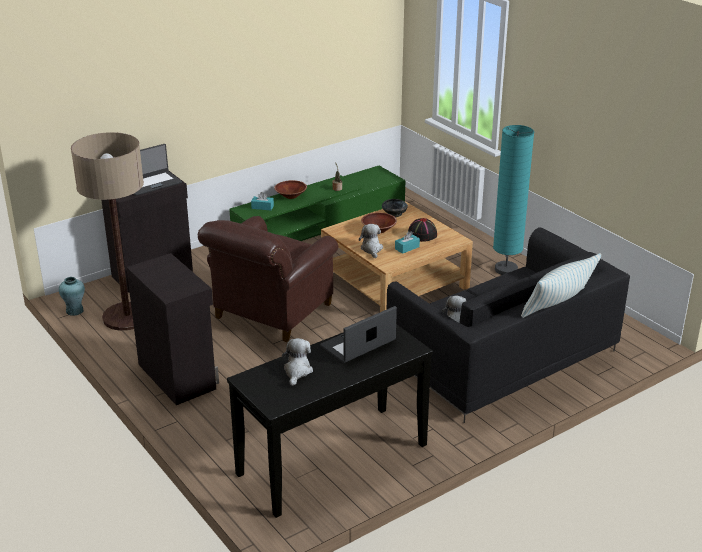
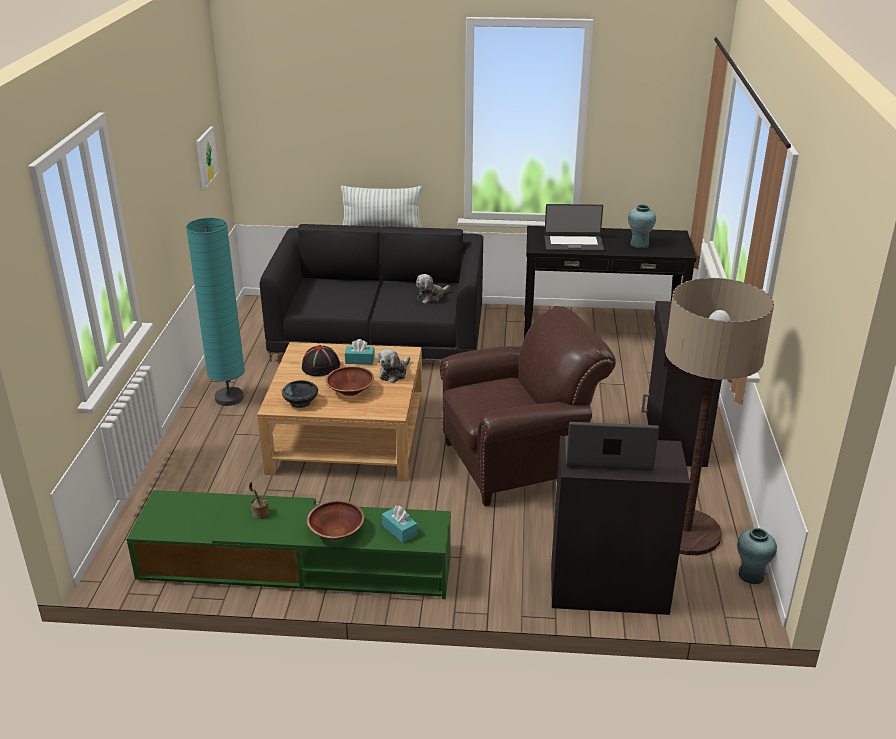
camera: 140 degrees left, 0 degrees up
plush toy [282,338,313,386] -> turquoise vase [628,204,656,248]
none -> picture [196,126,219,189]

